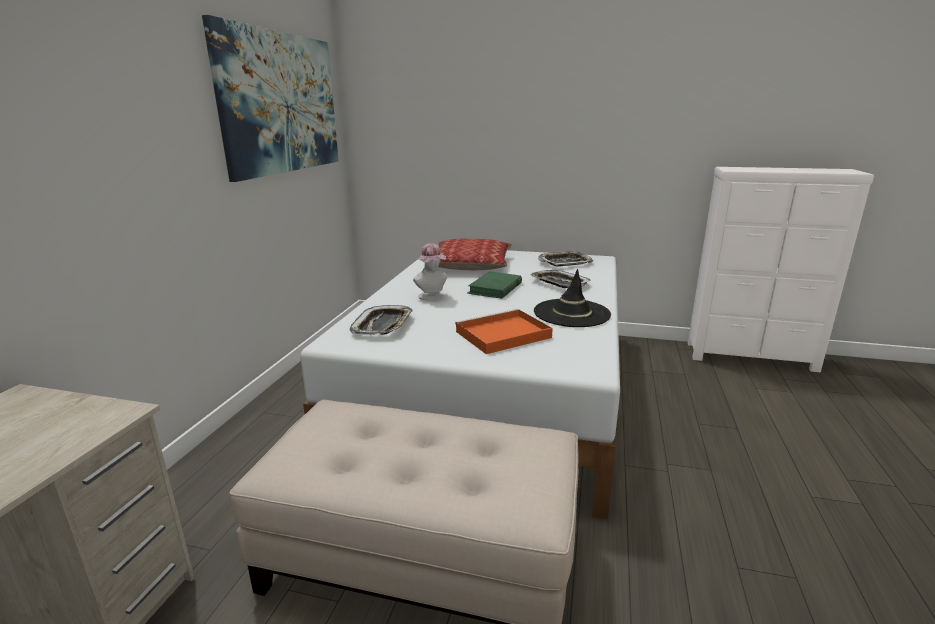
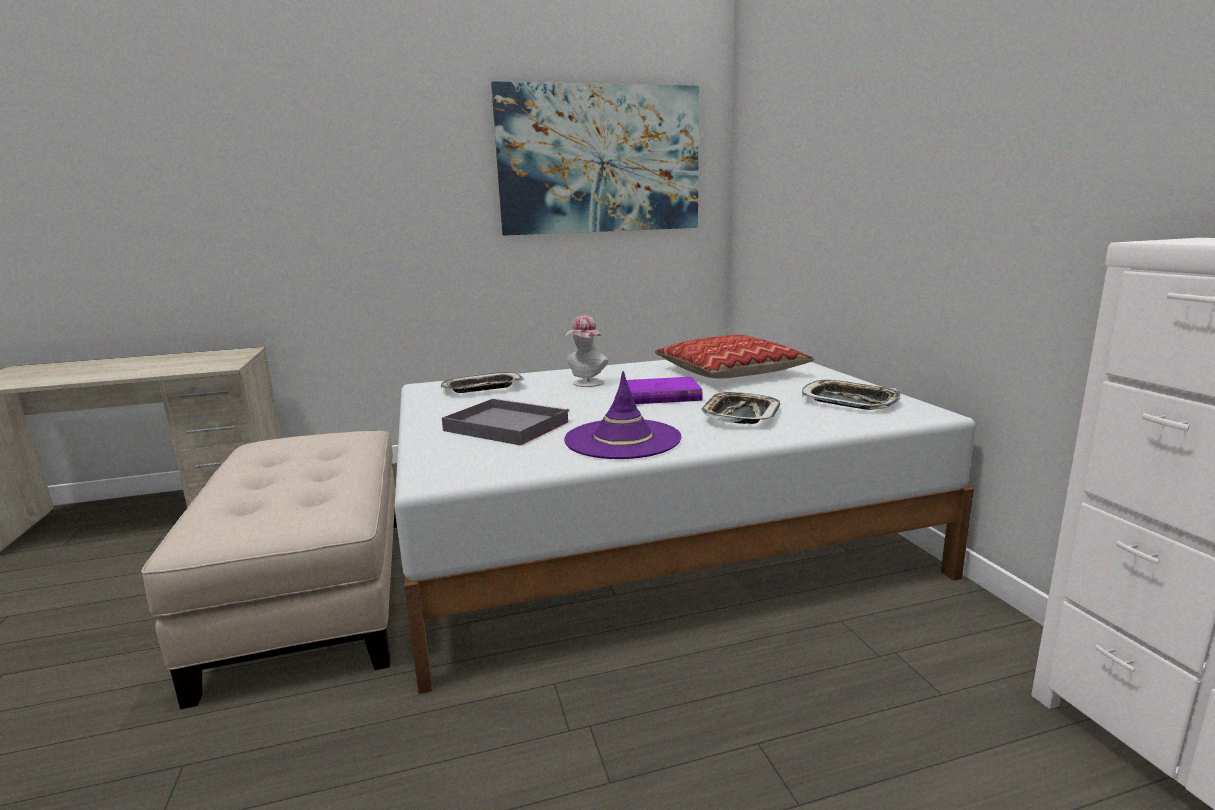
camera: 60 degrees right, 5 degrees down
orange tray [455,309,553,354] -> grey tray [442,398,570,446]
green book [468,271,522,299] -> purple book [627,377,703,404]
black hat [534,269,611,327] -> purple hat [564,371,682,459]

